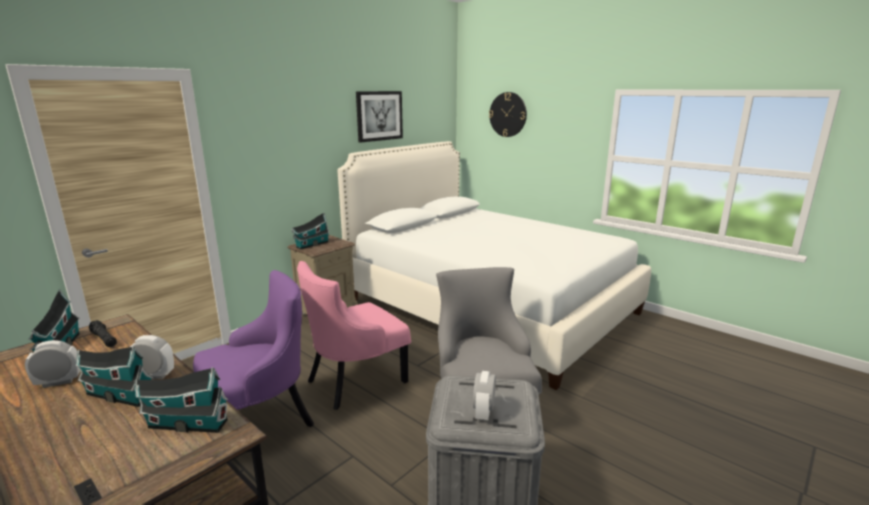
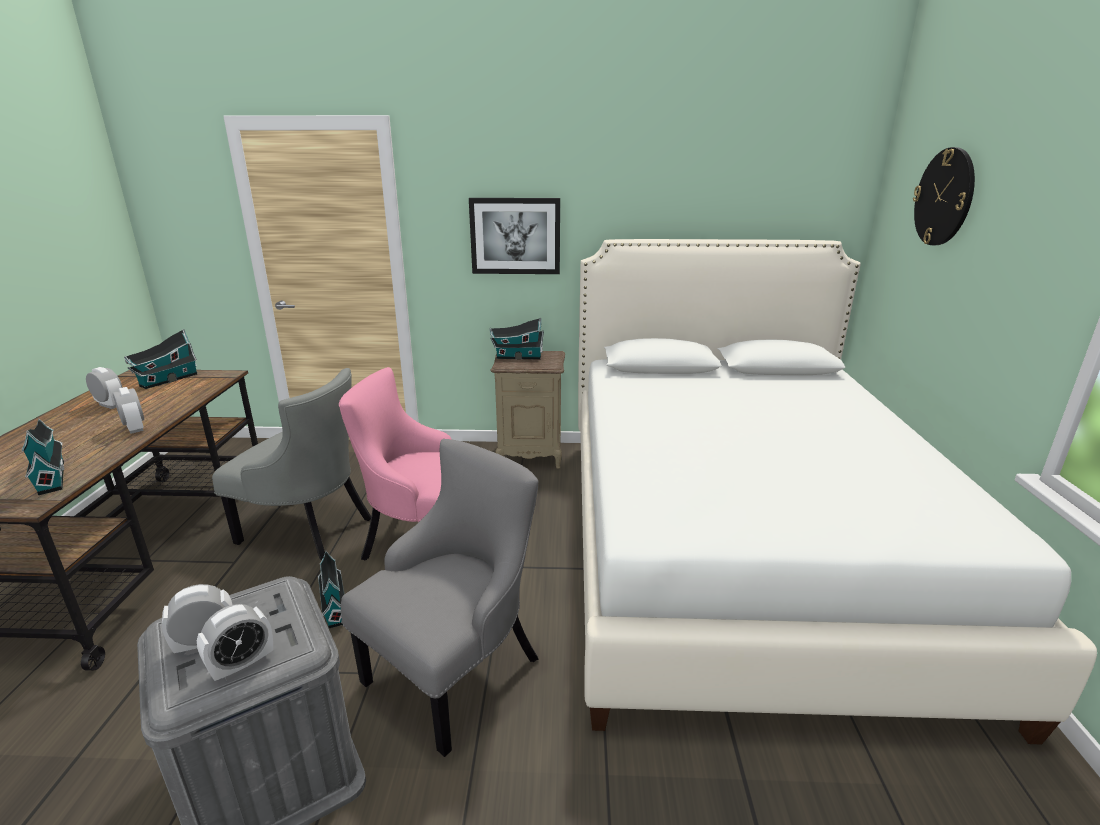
camera: 50 degrees right, 5 degrees up
toy house [76,346,154,407] -> toy house moved to [318,551,344,628]
black flashlight [89,320,117,347] -> none
purple chair [193,270,314,427] -> grey chair [212,368,371,560]
picture [356,91,403,143] -> picture moved to [469,198,560,274]
none -> alarm clock [197,604,273,681]

